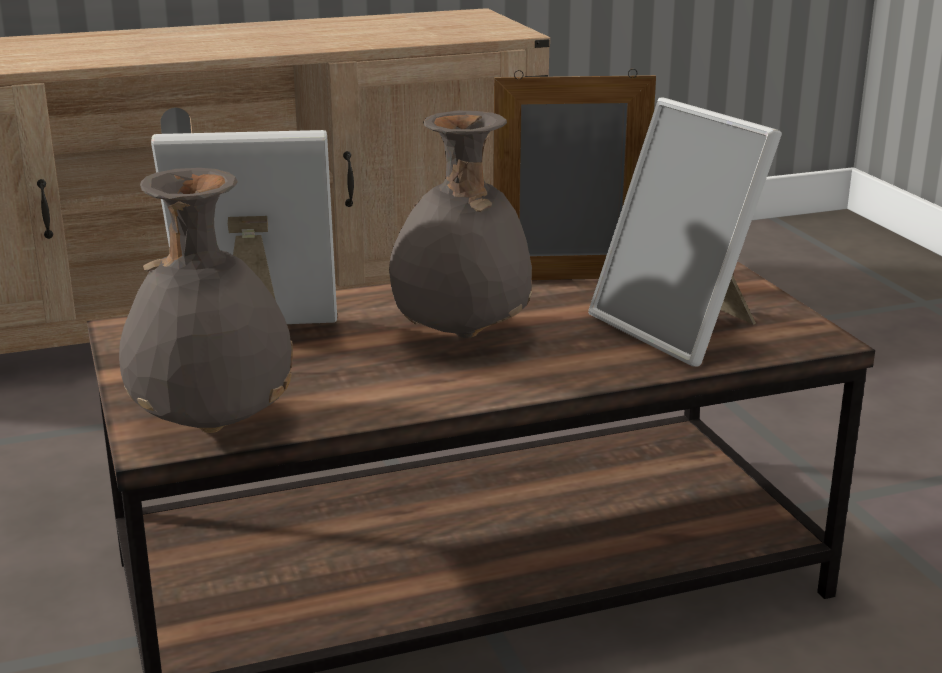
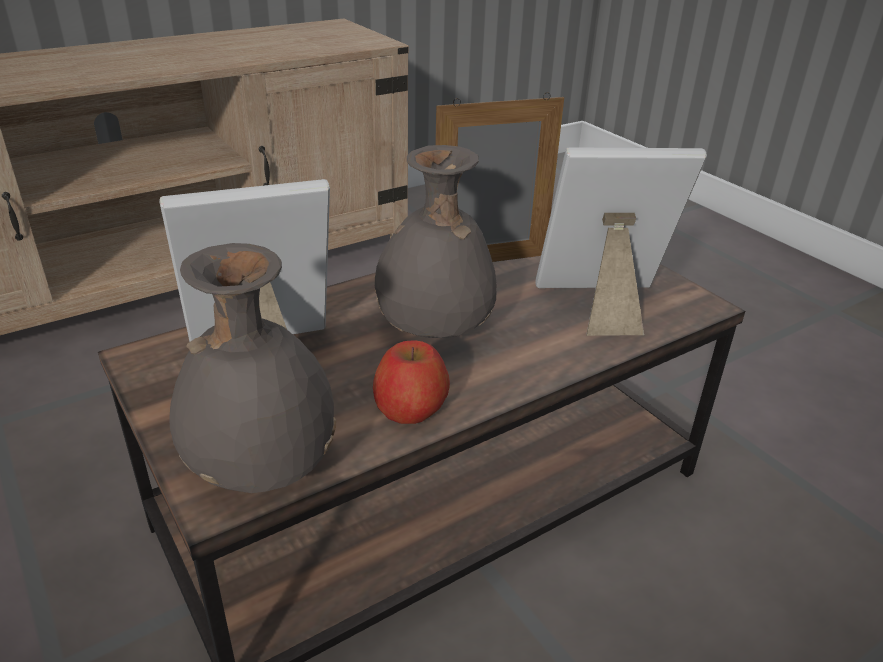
camera: 15 degrees left, 10 degrees up
picture frame [588,97,782,367] -> picture frame turned 135 degrees clockwise [535,147,707,336]
none -> apple [373,340,450,424]

